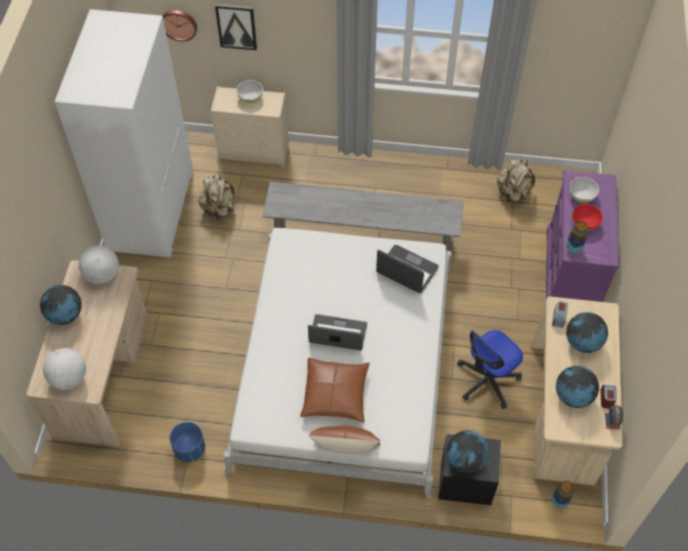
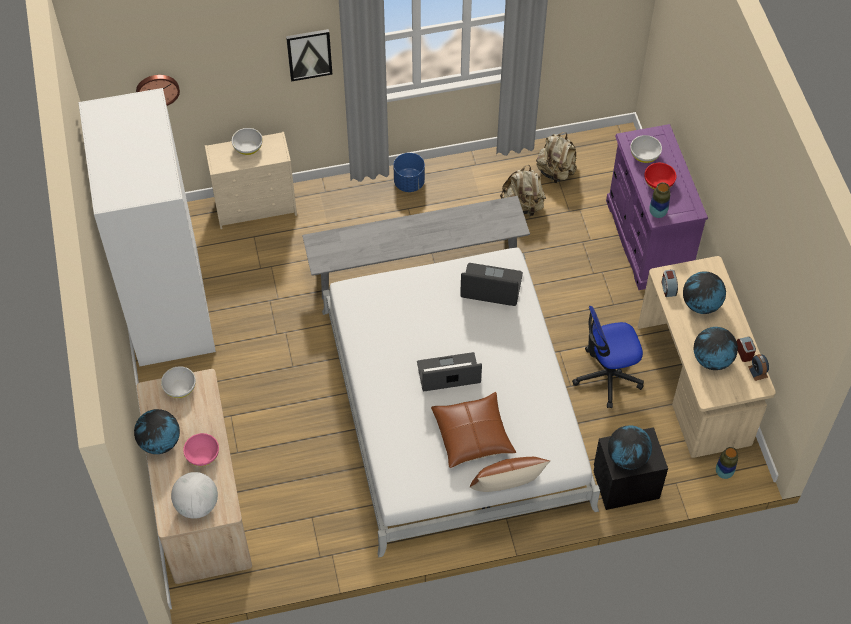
camera: 20 degrees left, 0 degrees up
globe [79,245,119,284] -> white bowl [161,366,196,398]
blue planter [170,422,205,462] -> blue planter moved to [393,153,425,192]
beige backpack [198,174,236,220] -> beige backpack moved to [500,165,546,217]
picture [215,4,257,50] -> picture moved to [286,29,333,81]
office chair [457,330,523,409] -> office chair turned 45 degrees clockwise [572,306,644,408]
none -> pink bowl [183,433,219,466]

